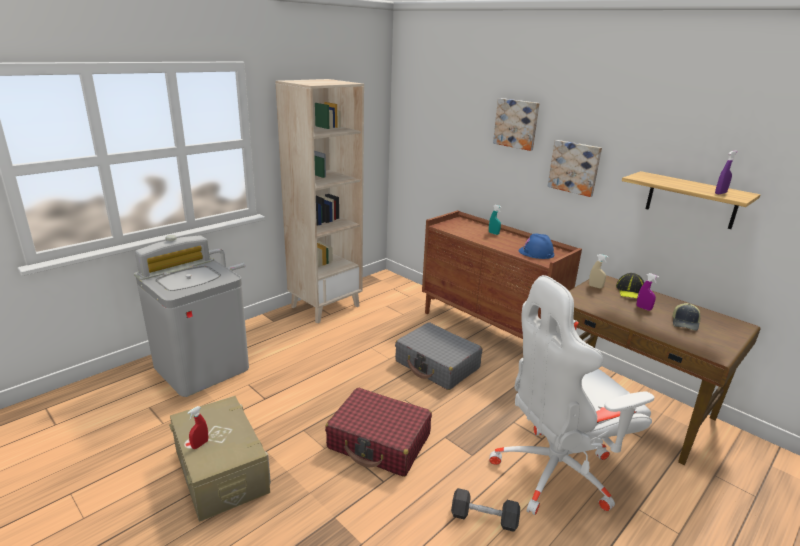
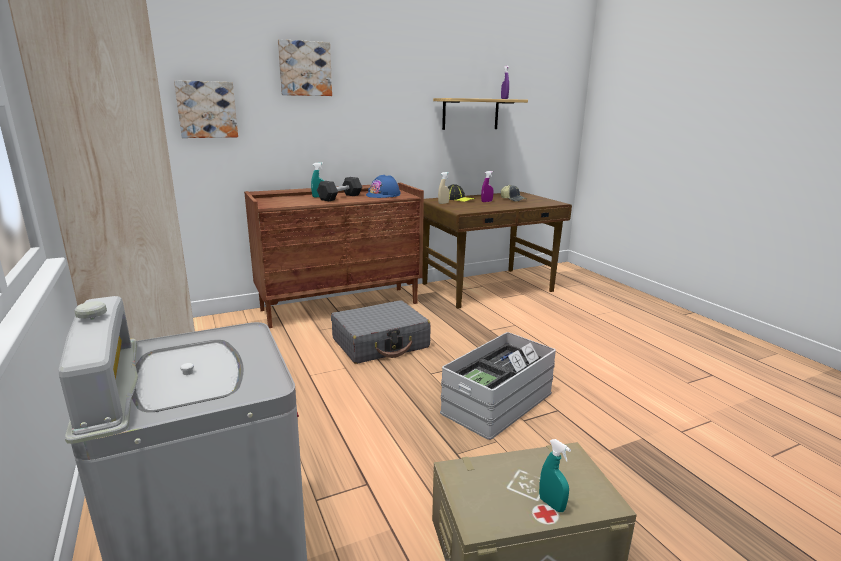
camera: 70 degrees left, 5 degrees down
red spray bottle [187,406,208,449] -> turquoise spray bottle [539,439,571,512]
red suitcase [325,388,432,477] -> grey storage box [440,332,556,440]
black dumbbell [451,488,520,532] -> black dumbbell moved to [317,177,362,201]
white office chair [489,275,654,515] -> none
picture [547,140,602,197] -> picture moved to [174,80,238,138]

